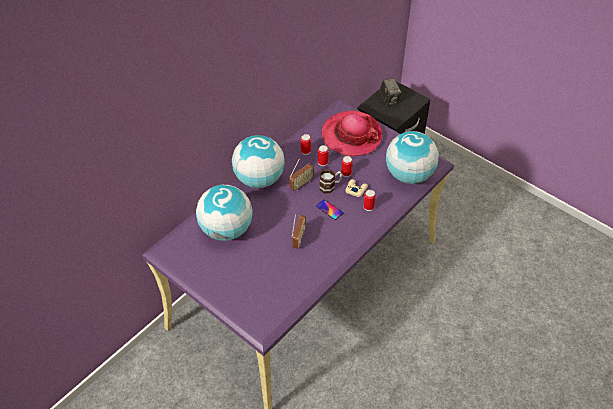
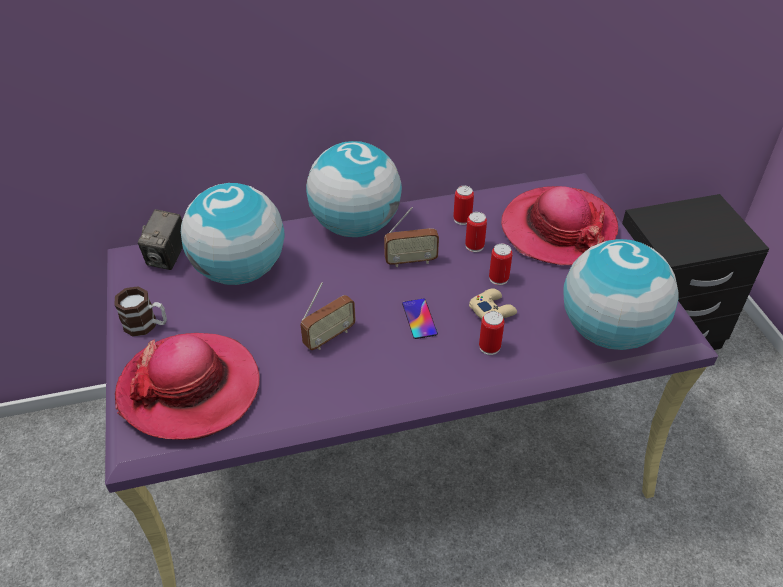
camera: 35 degrees right, 5 degrees down
mug [319,169,342,193] -> mug moved to [114,286,167,337]
camera [379,78,402,105] -> camera moved to [138,209,183,270]
none -> hat [115,333,260,440]

